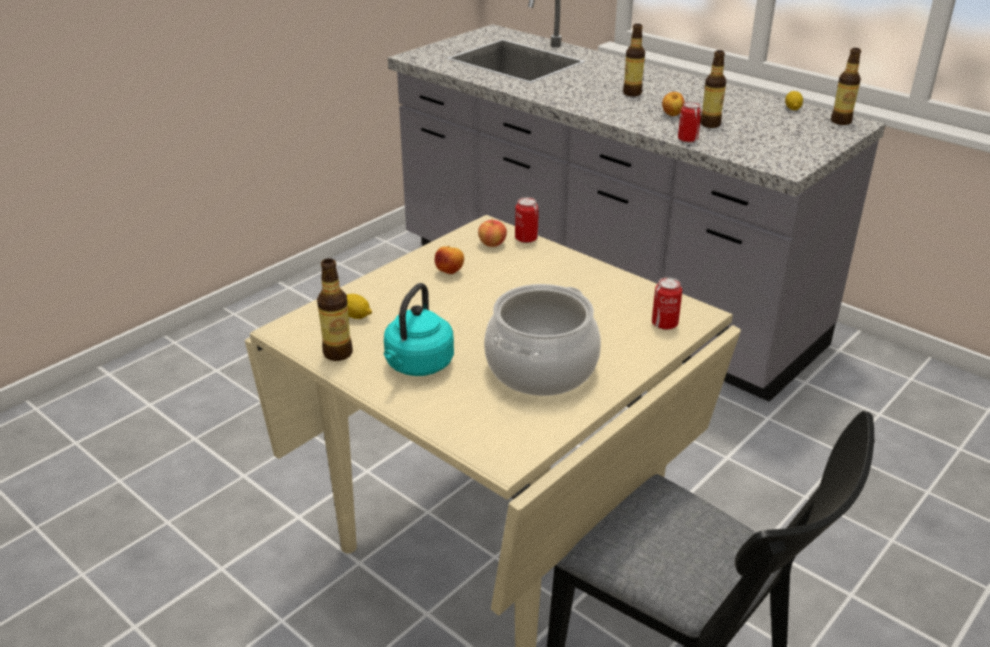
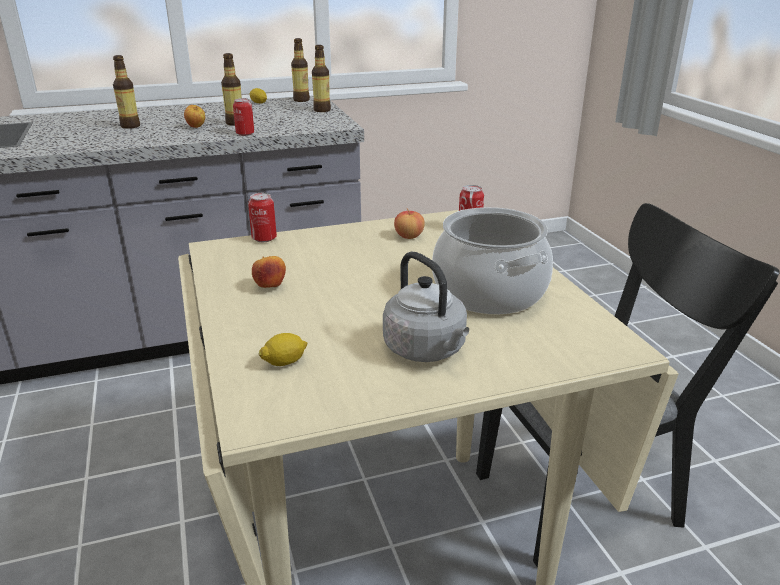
camera: 60 degrees left, 5 degrees down
bottle [317,258,353,361] -> bottle moved to [312,45,331,112]
turquoise kettle [384,283,454,376] -> grey kettle [383,252,469,362]
apple [478,218,507,247] -> apple moved to [394,208,425,239]

